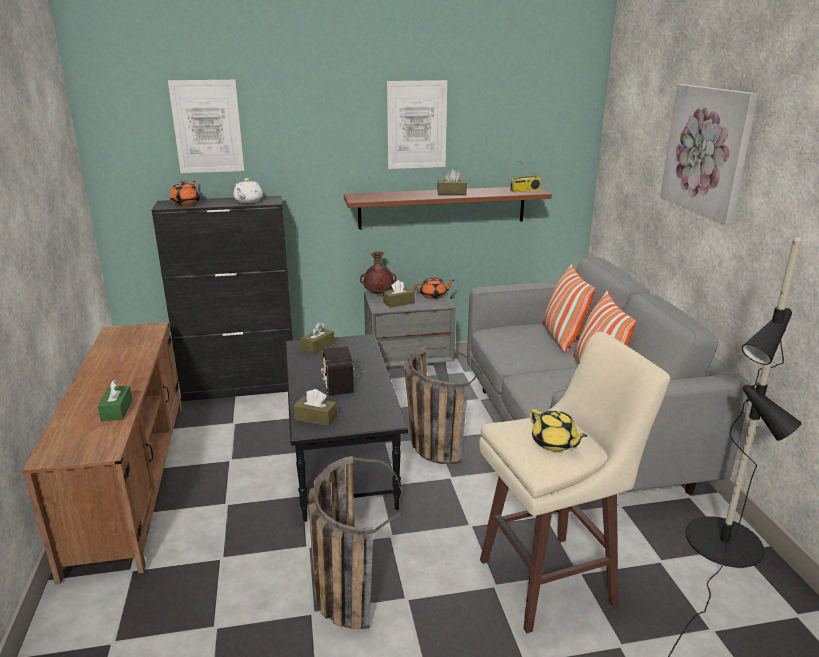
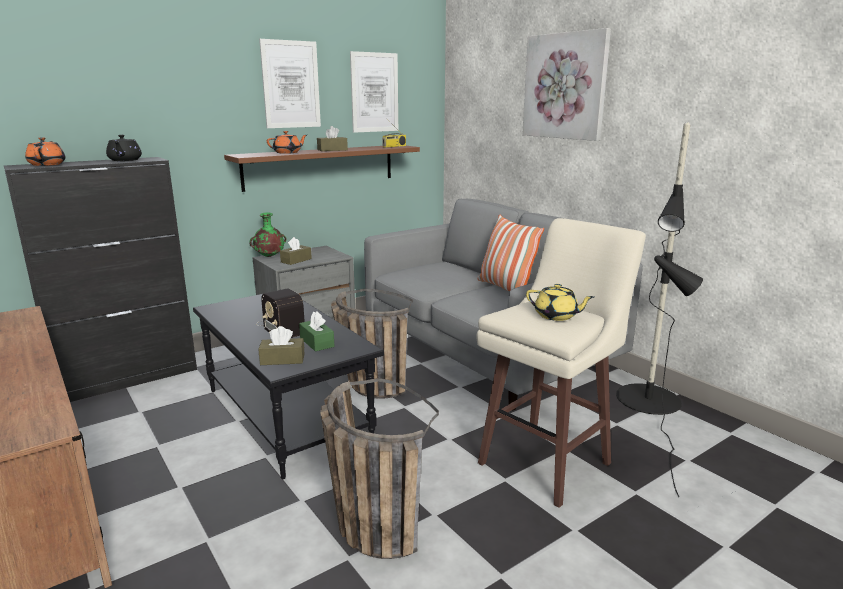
camera: 25 degrees left, 5 degrees down
green tissue box [98,380,133,421] -> green tissue box moved to [299,311,335,352]
picture [168,80,244,173] -> picture moved to [350,51,398,133]
white teapot [233,178,263,203] -> black teapot [106,135,142,161]
brown tissue box [301,323,334,354] -> none
brown vase [360,251,397,294] -> green vase [249,212,287,257]
orange teapot [414,277,454,299] -> orange teapot moved to [267,131,307,154]
pillow [542,263,596,352] -> none

